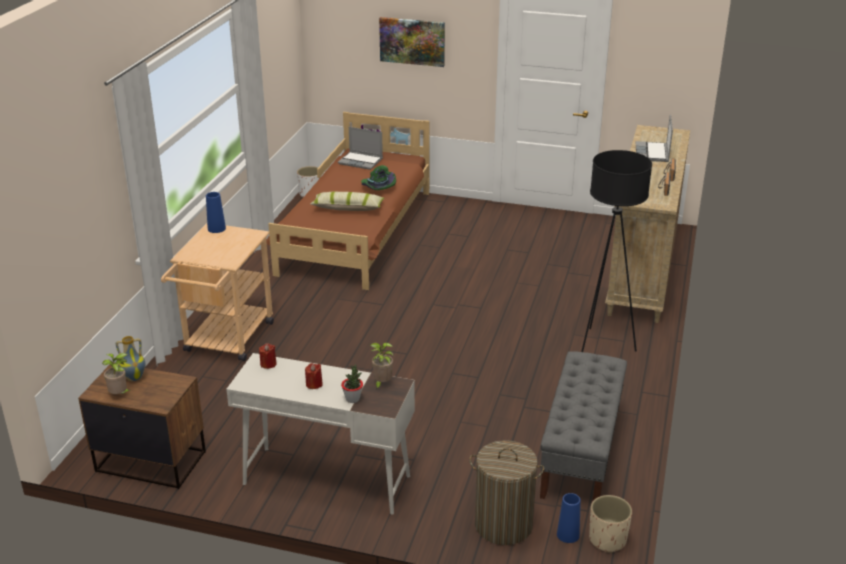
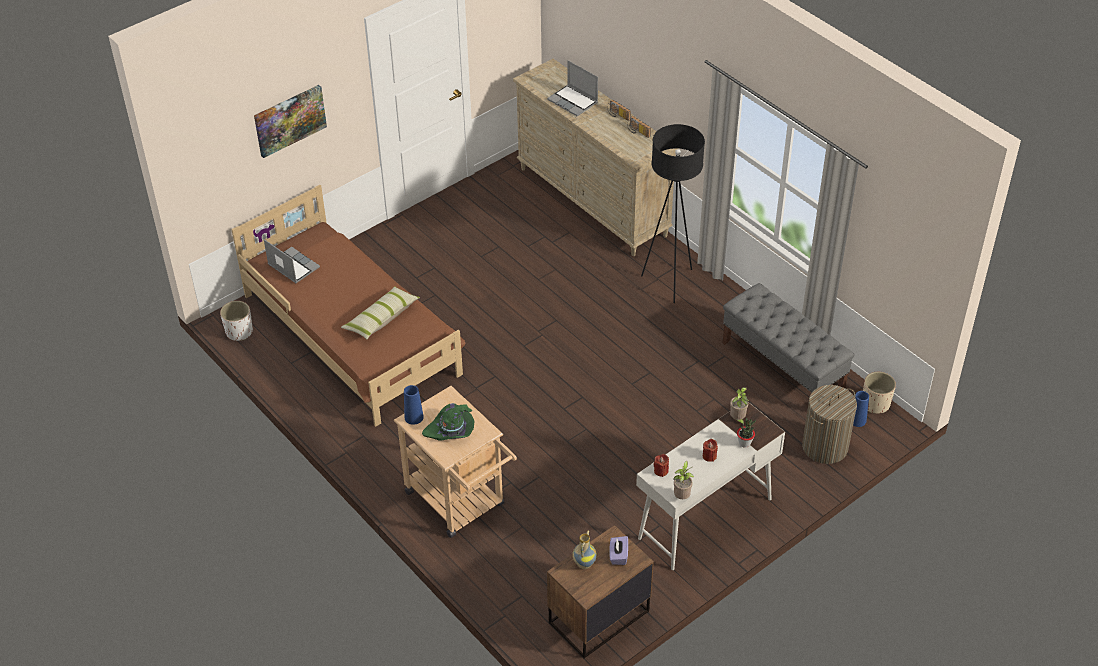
camera: 55 degrees left, 15 degrees up
potted plant [102,353,132,394] -> potted plant moved to [674,461,694,499]
laptop [338,127,383,170] -> laptop turned 105 degrees counterclockwise [264,239,320,283]
green hat [361,165,396,190] -> green hat moved to [422,403,474,440]
none -> purple tissue box [609,536,628,565]

